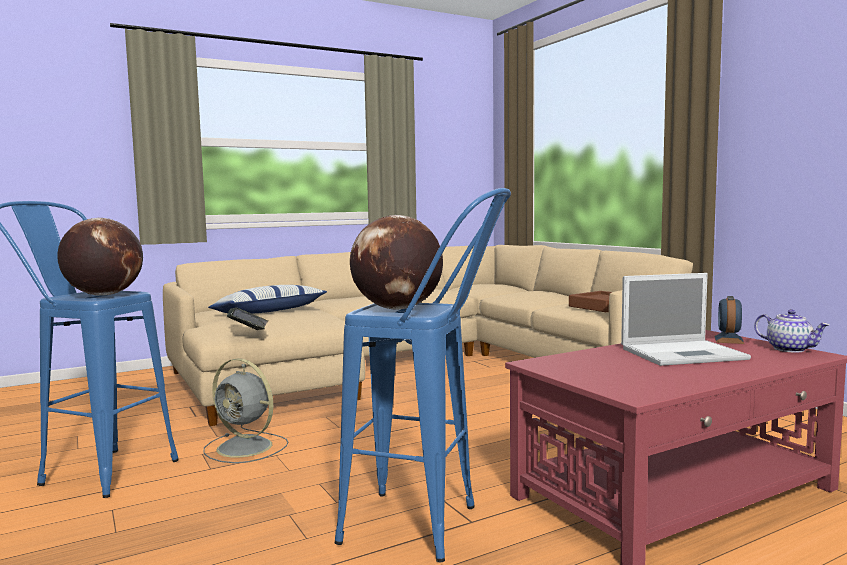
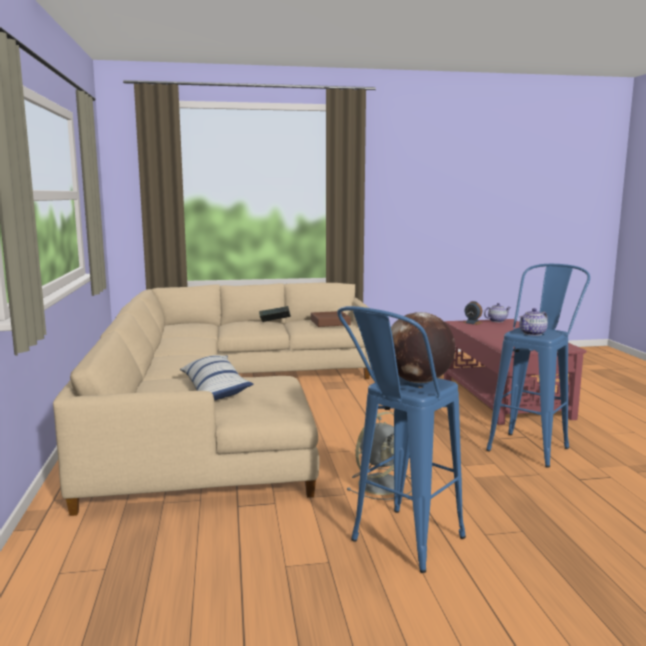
camera: 70 degrees left, 5 degrees up
book [227,307,268,330] -> book moved to [259,306,291,322]
globe [350,215,443,309] -> teapot [519,308,548,336]
laptop [621,273,751,366] -> none

